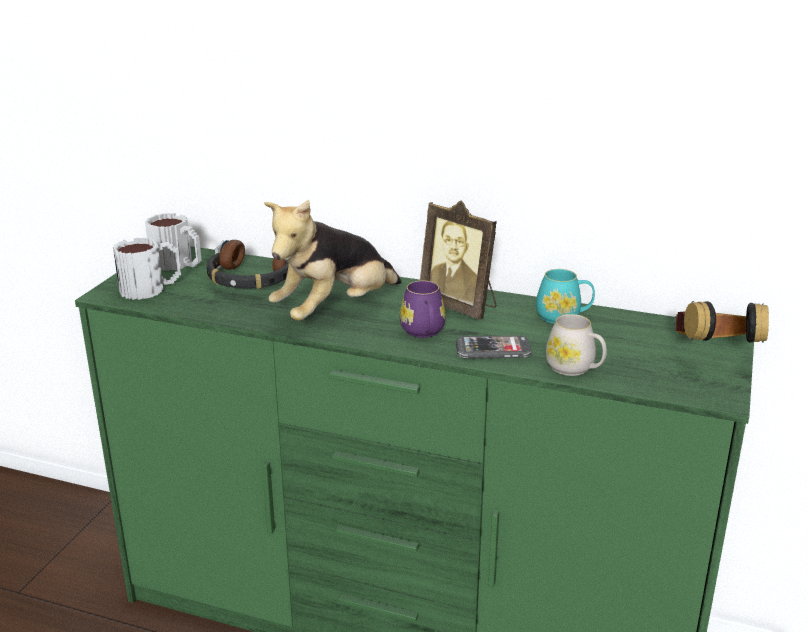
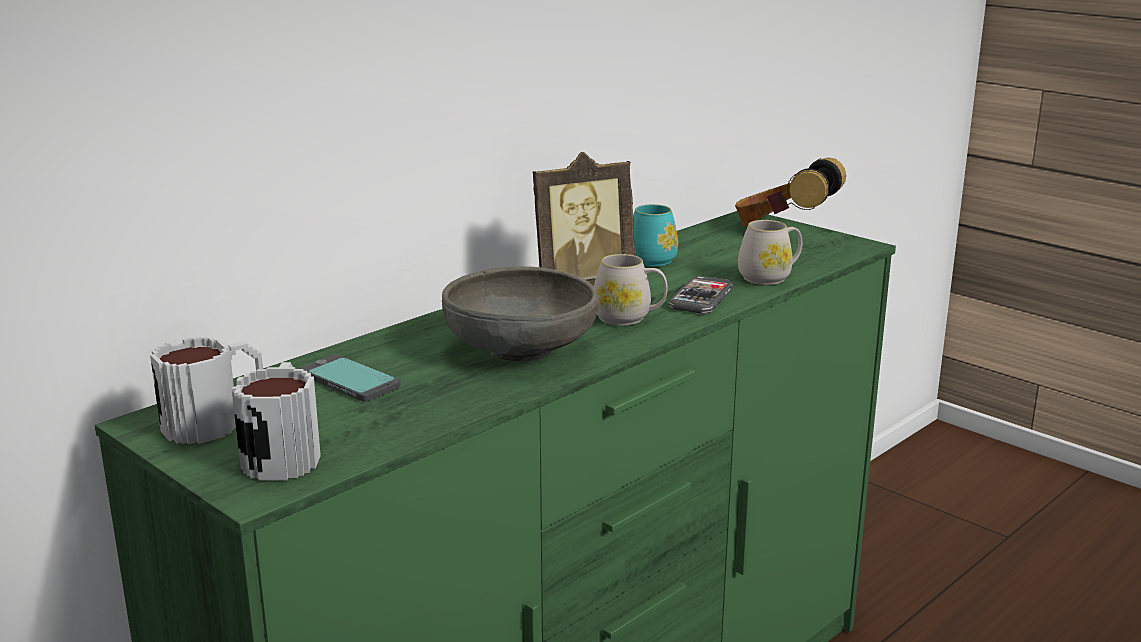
camera: 65 degrees left, 5 degrees down
headphones [206,240,289,289] -> phone [300,354,401,402]
plush toy [264,200,401,321] -> grey bowl [442,266,598,362]
purple mug [400,281,446,338] -> white mug [594,254,668,326]

